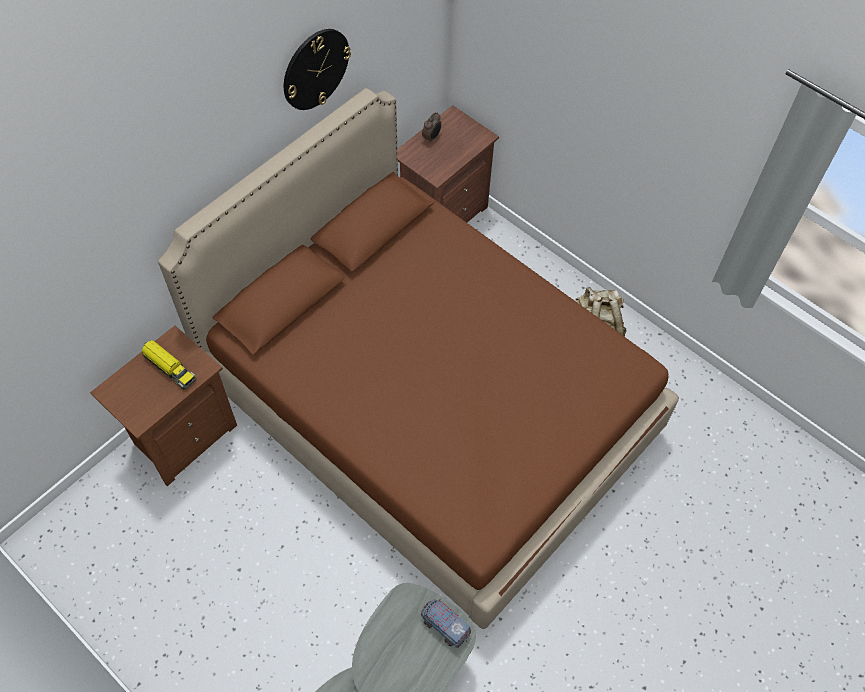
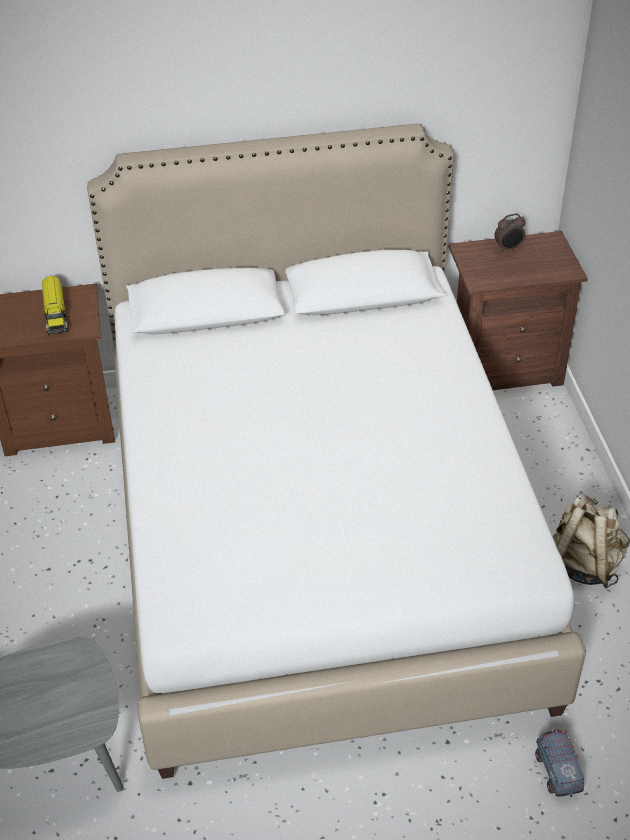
camera: 40 degrees right, 15 degrees down
brown bed [158,88,679,630] -> white bed [87,124,586,779]
wall clock [284,29,351,110] -> none
toy truck [421,599,471,648] -> toy truck moved to [535,730,584,797]

